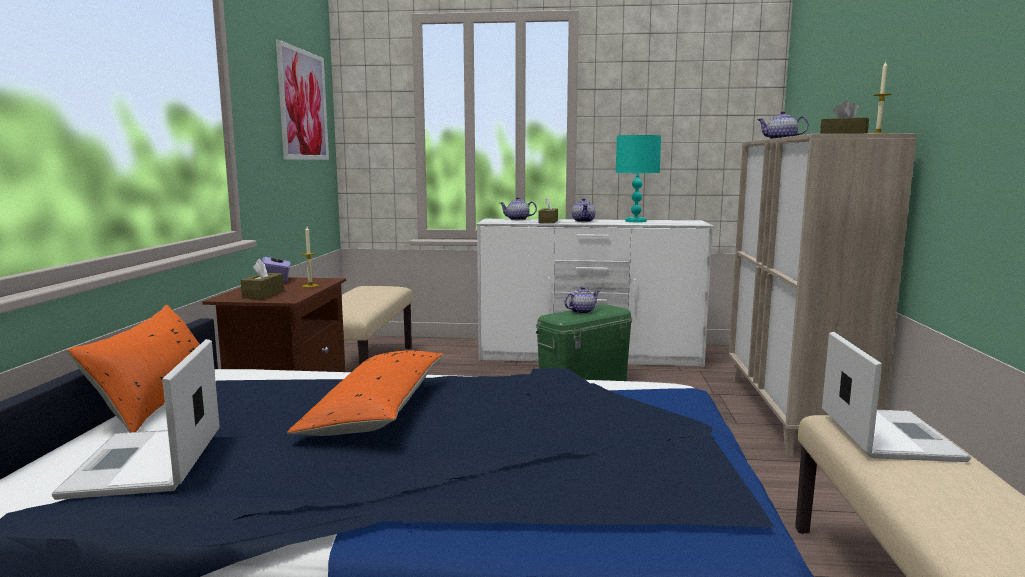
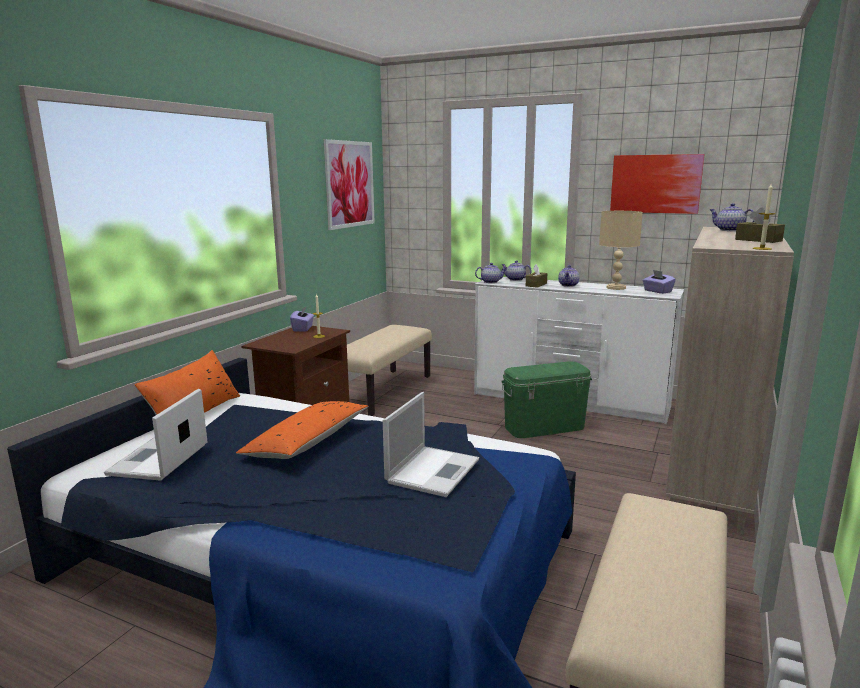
camera: 20 degrees right, 5 degrees up
brown tissue box [241,259,284,299] -> none
teapot [564,286,599,314] -> teapot moved to [475,263,507,283]
turquoise table lamp [616,135,661,222] -> beige table lamp [599,211,643,290]
laptop [822,332,971,462] -> laptop moved to [383,392,479,497]
none -> picture [610,154,705,214]
none -> purple tissue box [642,270,676,294]

